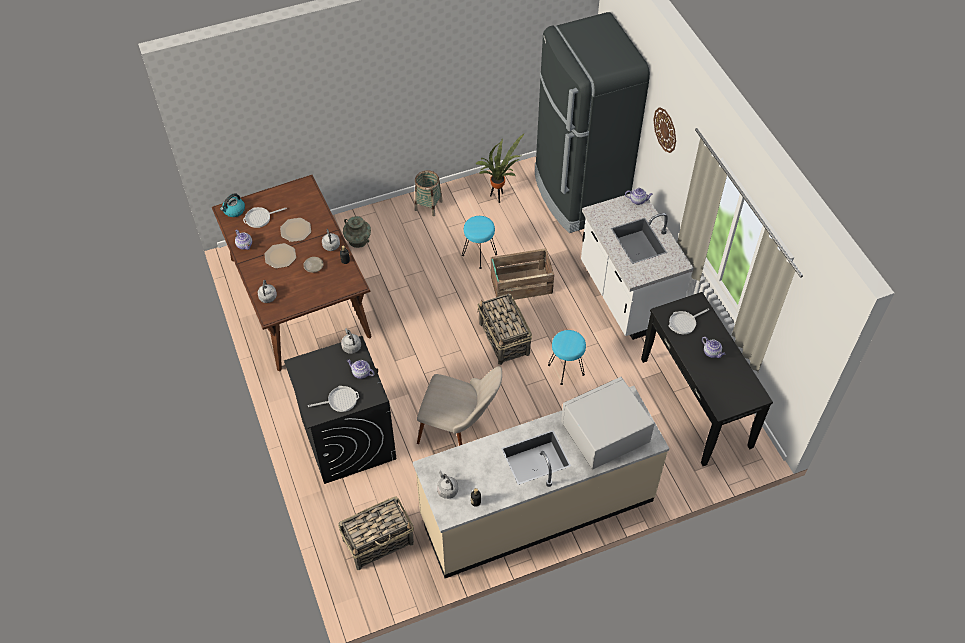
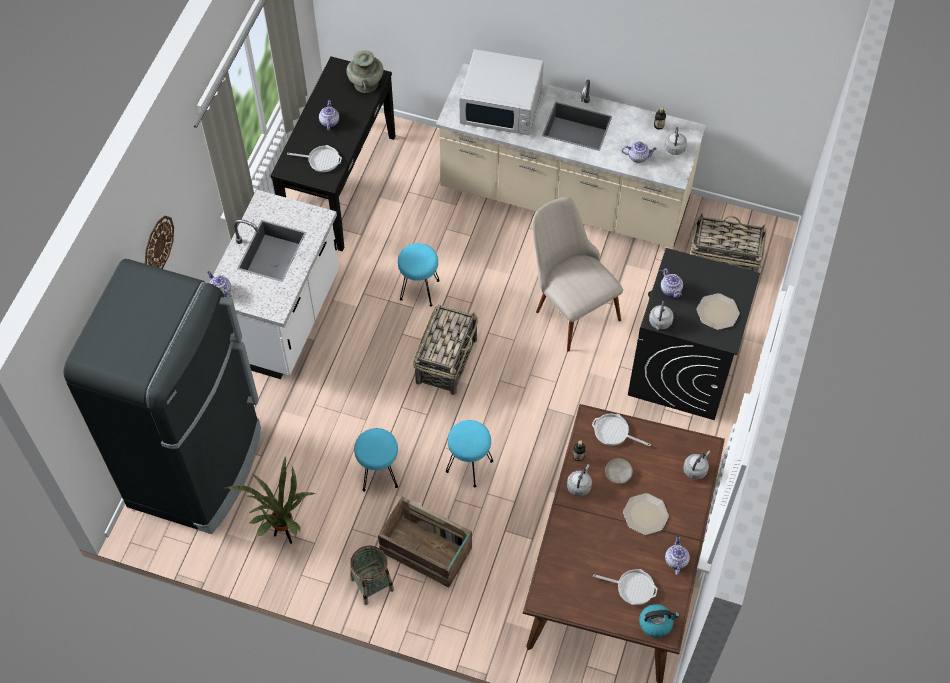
camera: 140 degrees left, 5 degrees up
plate [280,218,311,242] -> plate moved to [696,293,740,330]
frying pan [308,386,359,412] -> frying pan moved to [592,414,651,446]
turquoise vase [343,216,371,248] -> turquoise vase moved to [346,50,383,93]
crate [491,248,554,300] -> crate moved to [378,496,472,587]
none -> turquoise stool [446,420,493,488]
none -> teapot [622,142,657,163]

